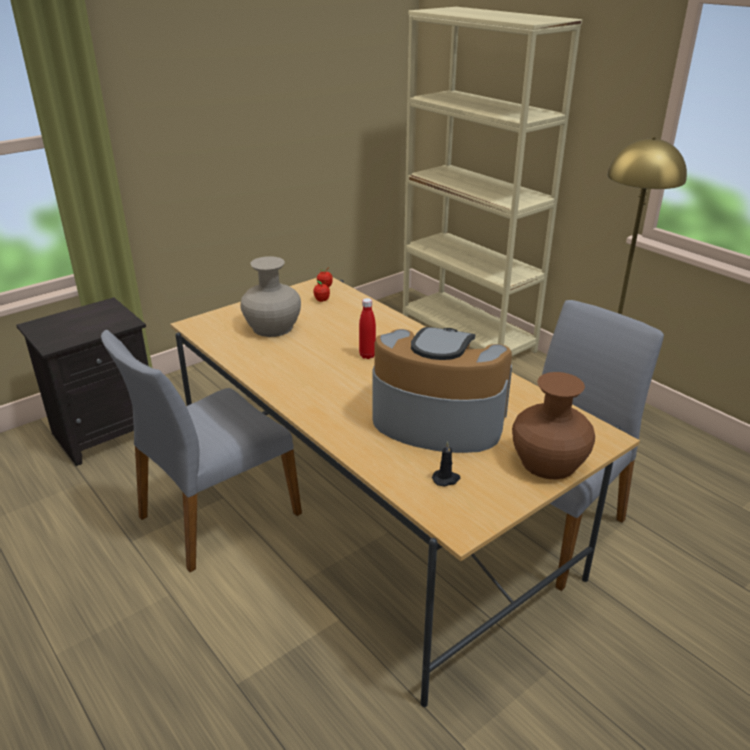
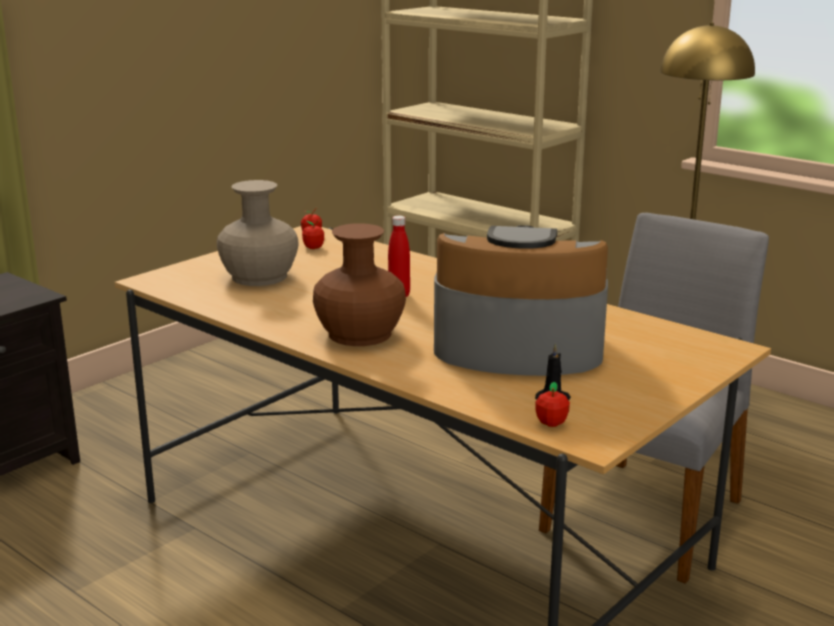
camera: 10 degrees left, 10 degrees down
grey chair [101,330,302,572] -> none
brown vase [512,372,595,480] -> brown vase moved to [313,223,406,346]
none -> apple [535,382,570,427]

